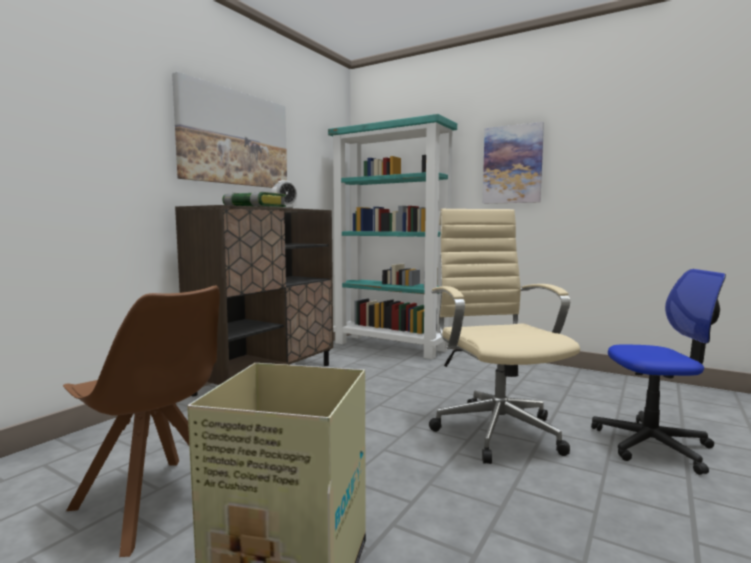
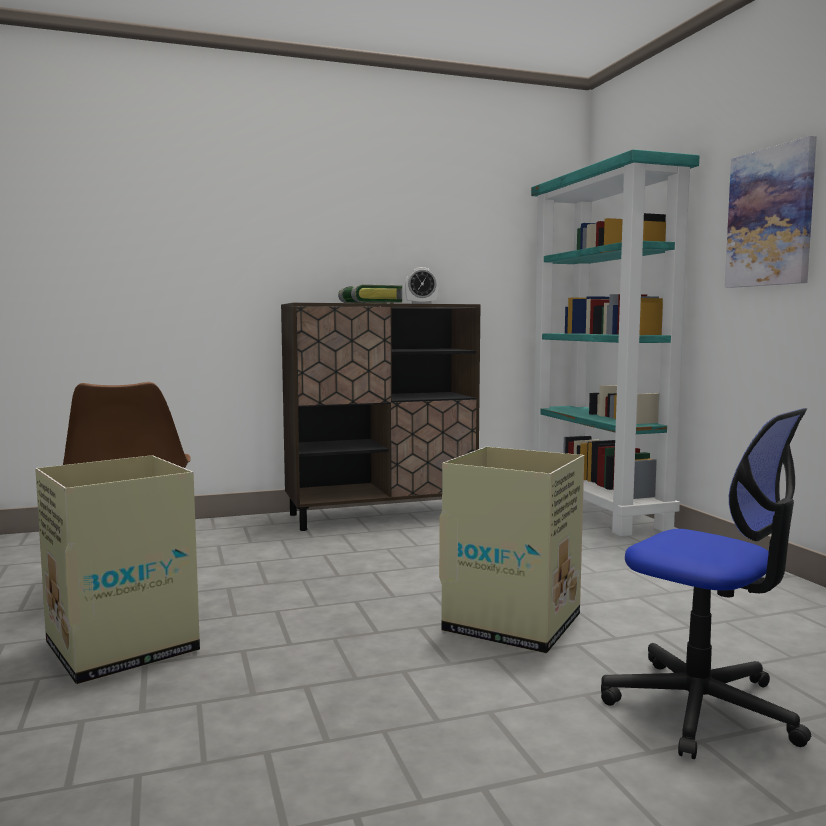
camera: 40 degrees right, 0 degrees up
picture [172,72,287,188] -> none
beige office chair [429,209,580,464] -> cardboard box [439,447,584,654]

